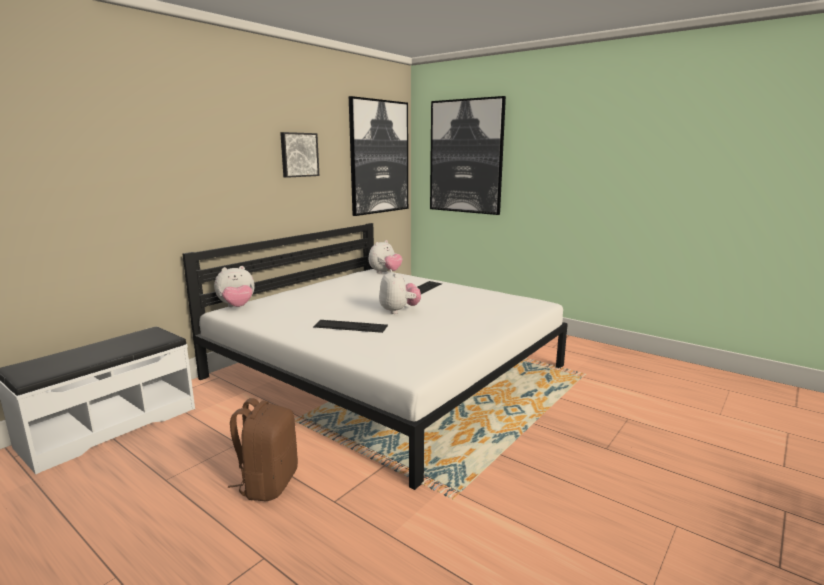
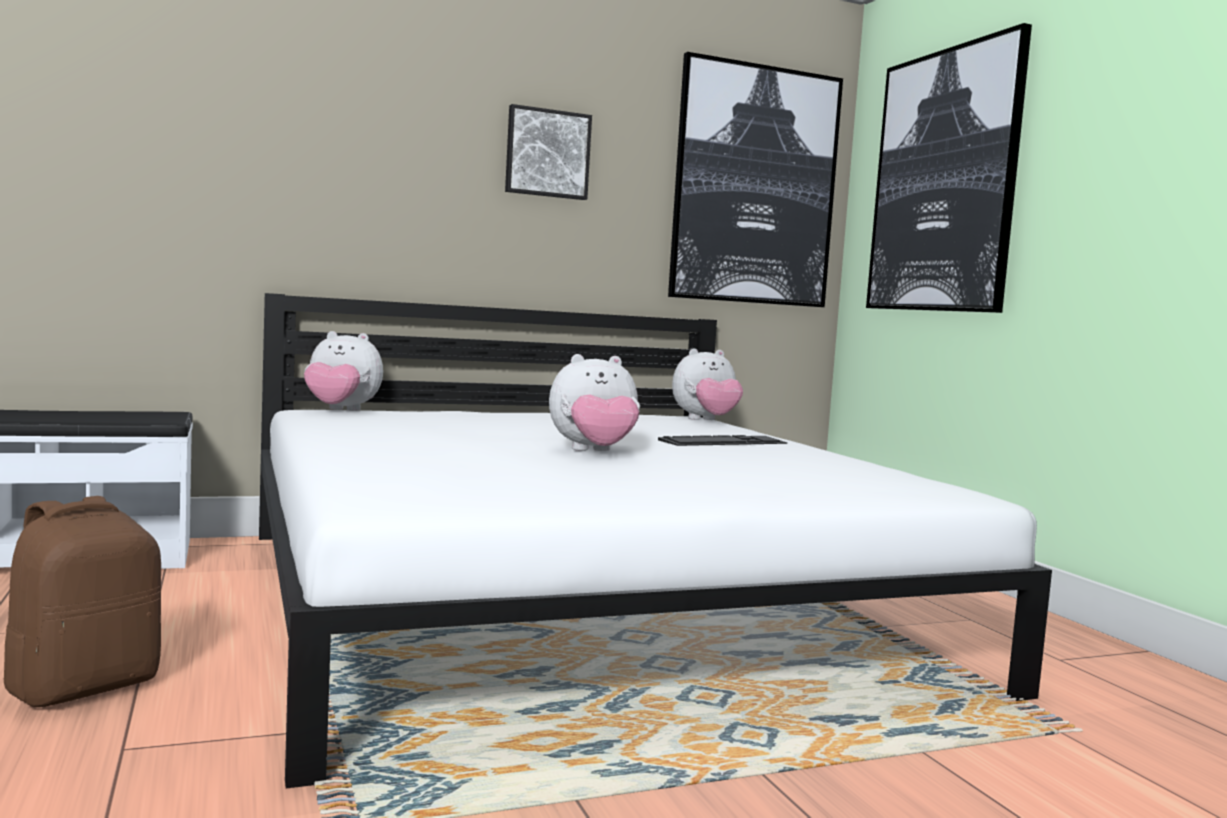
camera: 30 degrees right, 10 degrees down
keyboard [313,320,388,333] -> none
plush toy [379,269,421,314] -> plush toy turned 60 degrees clockwise [549,354,640,451]

